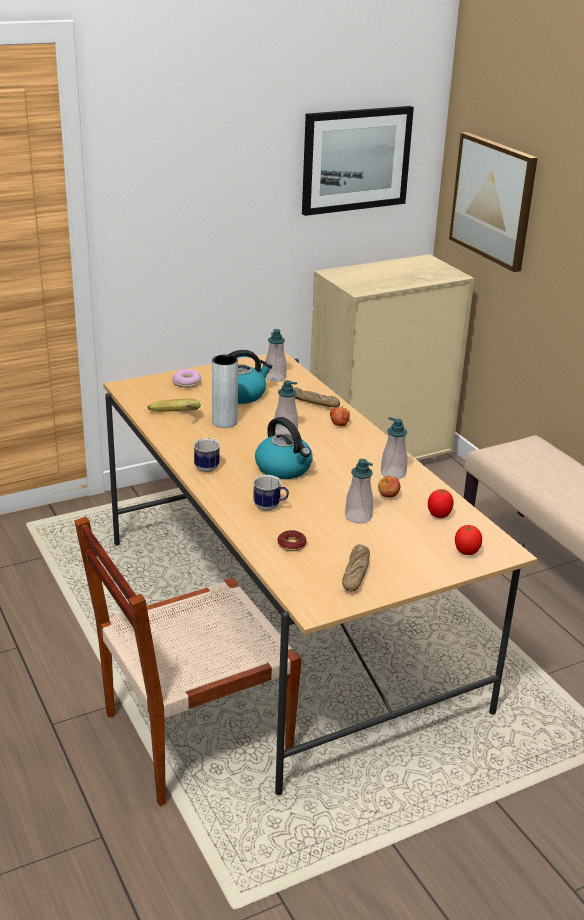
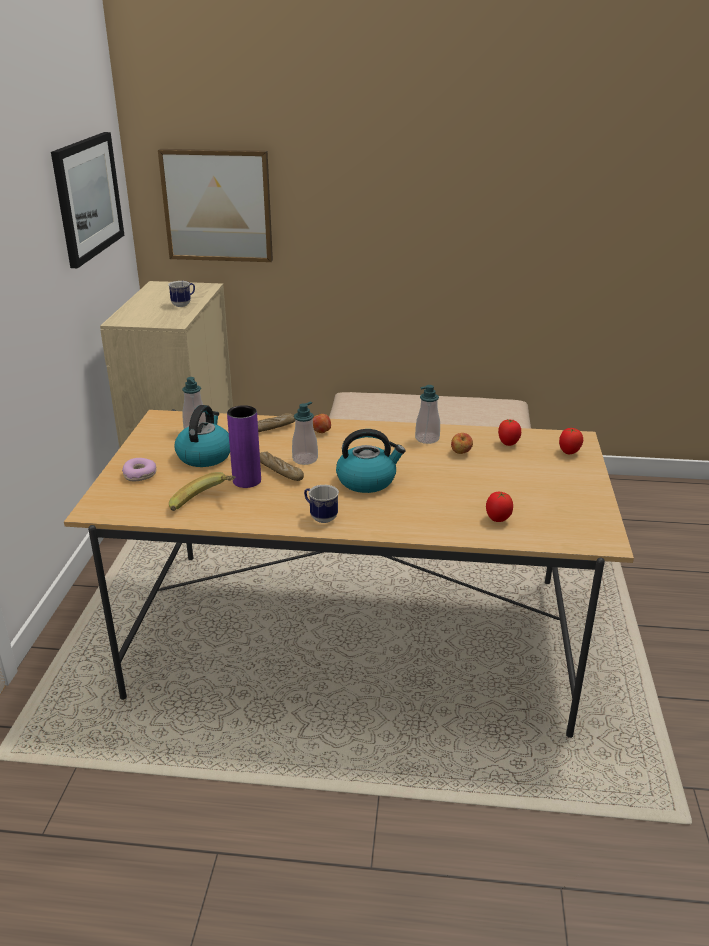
camera: 55 degrees left, 0 degrees up
chair [74,516,301,806] -> none
grey vase [212,355,238,428] -> purple vase [227,405,261,488]
mug [253,475,289,511] -> mug moved to [168,281,195,307]
donut [277,530,307,551] -> tomato [486,492,513,522]
bread [342,544,370,592] -> bread moved to [260,452,304,481]
soap dispenser [345,459,373,523] -> none

